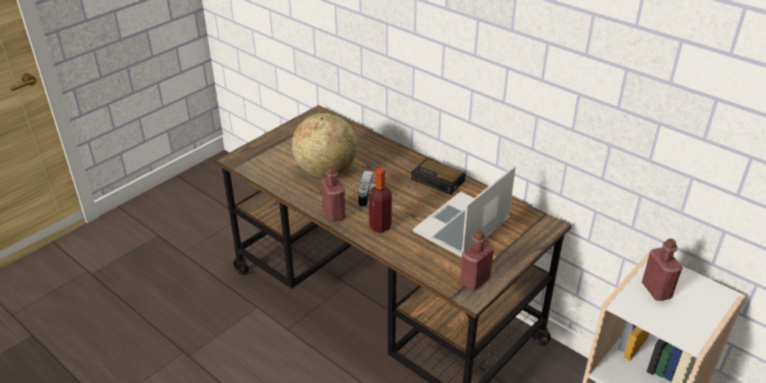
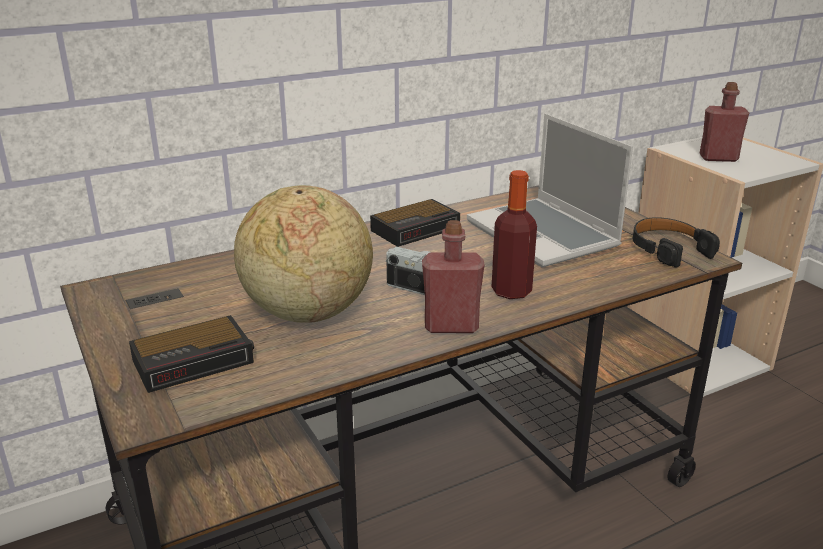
camera: 70 degrees left, 10 degrees down
red bottle [460,230,494,291] -> black headphones [633,217,720,267]
none -> alarm clock [129,315,254,393]

